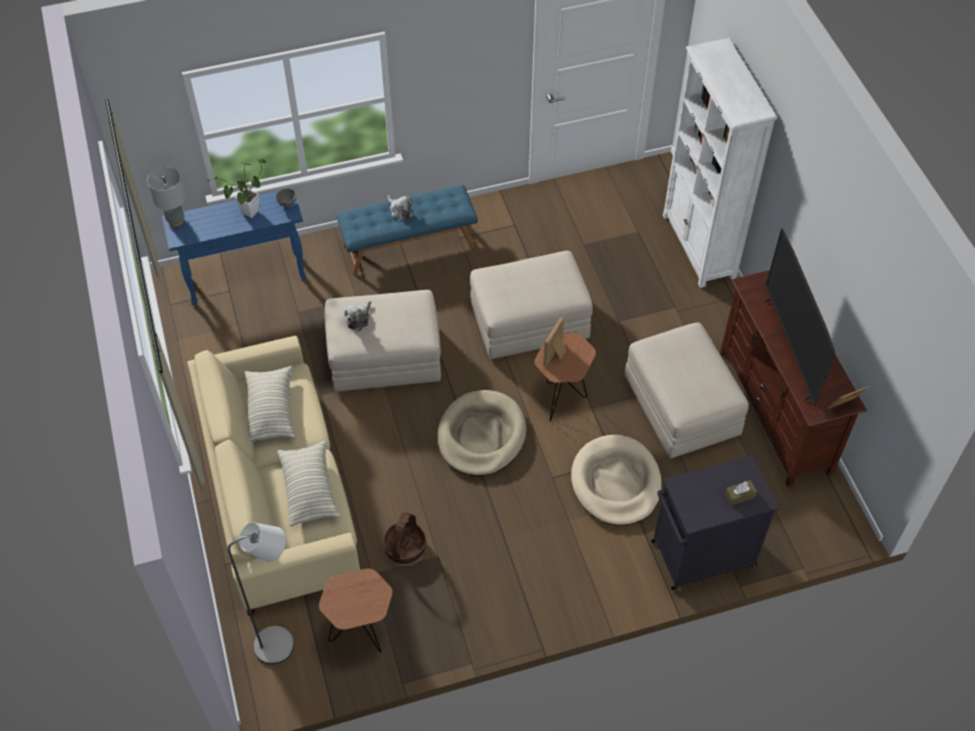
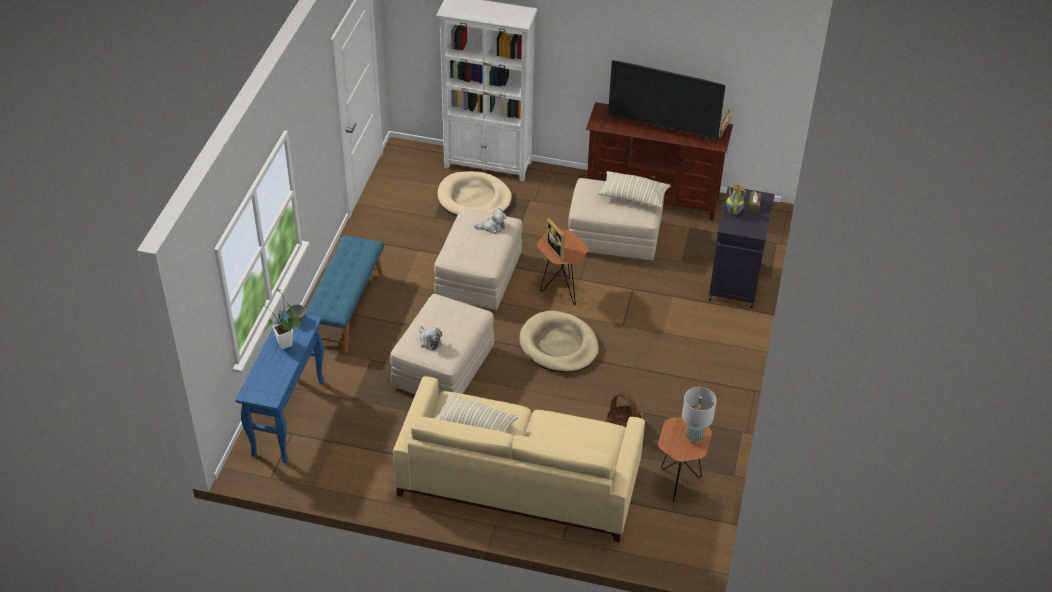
camera: 60 degrees left, 10 degrees down
grey table lamp [147,167,186,227] -> grey table lamp moved to [682,387,716,444]
grey floor lamp [228,522,294,665] -> none
pillow [277,441,340,526] -> pillow moved to [598,171,671,208]
plush toy [388,195,413,221] -> plush toy moved to [474,208,507,234]
beige dog bed [571,435,662,526] -> beige dog bed moved to [438,171,512,216]
none -> vase [726,185,746,215]

